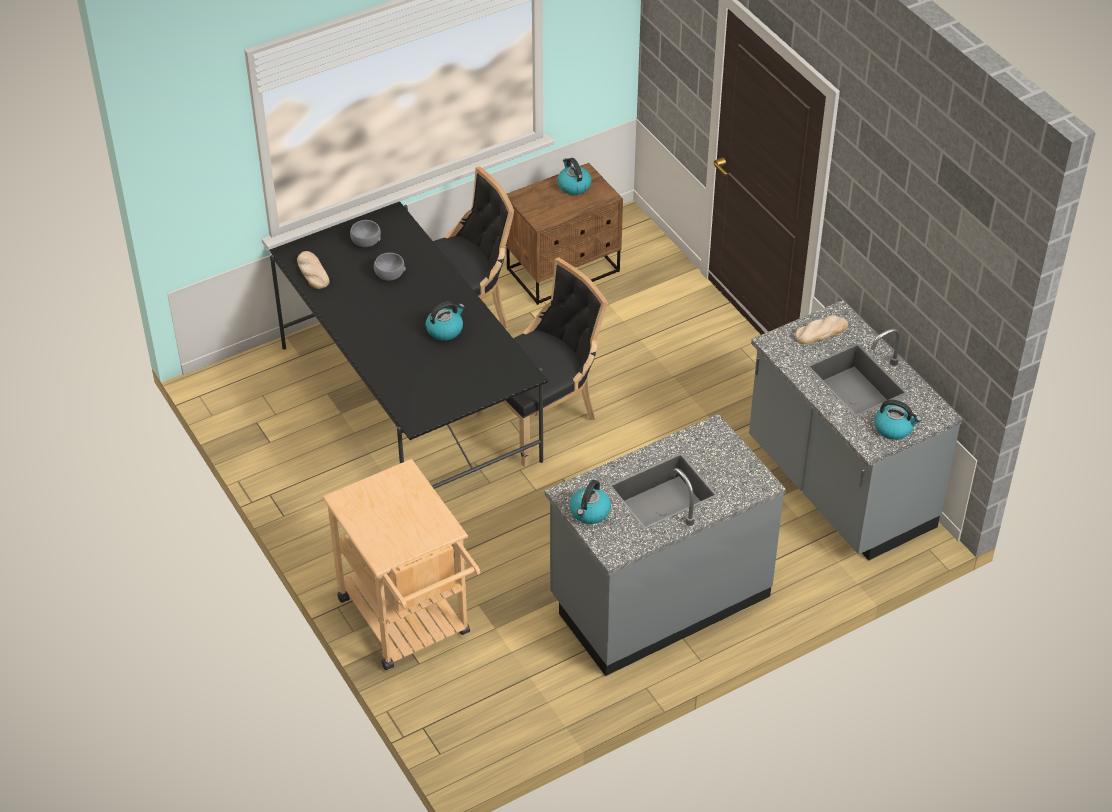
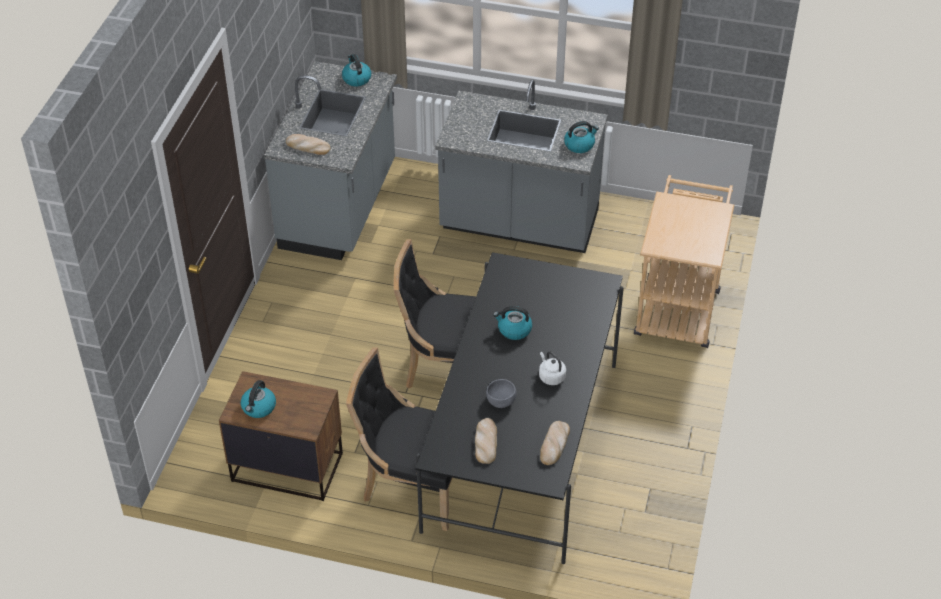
camera: 135 degrees left, 0 degrees up
grey bowl [350,220,381,247] -> bread [475,418,497,464]
none -> white kettle [539,351,566,385]

